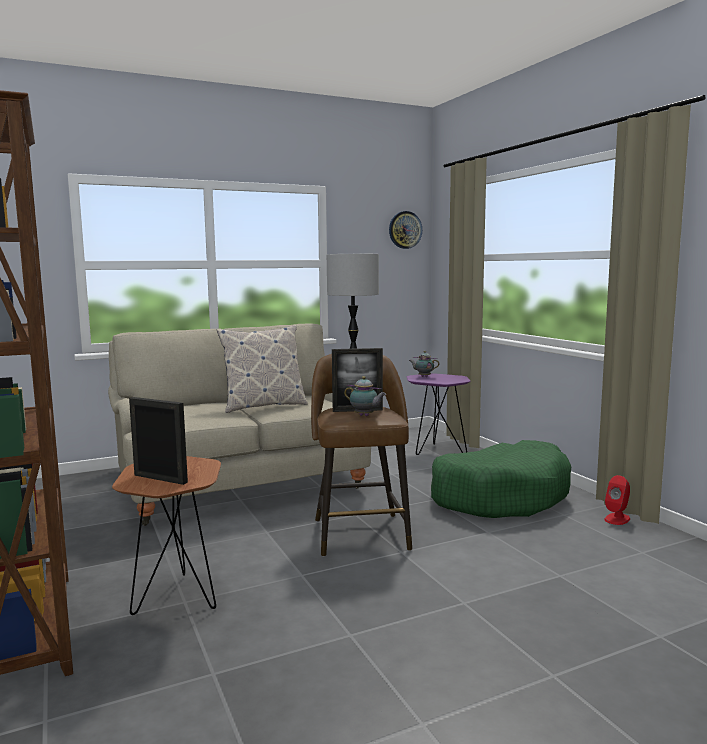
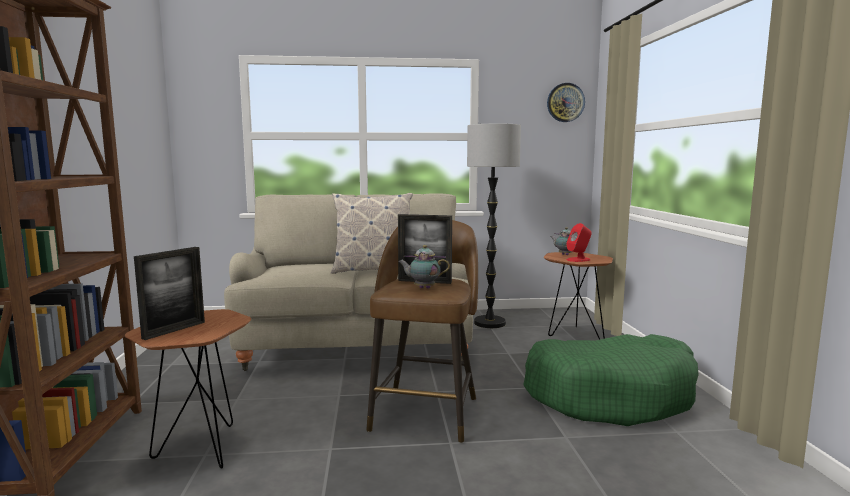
camera: 20 degrees right, 0 degrees up
picture frame [129,397,188,485] -> picture frame turned 75 degrees clockwise [134,247,205,340]
teapot [344,376,386,416] -> teapot turned 135 degrees clockwise [398,245,450,289]
purple side table [407,373,470,455] -> brown side table [544,252,613,340]
red speaker [604,475,630,525] -> red speaker moved to [567,223,592,262]

